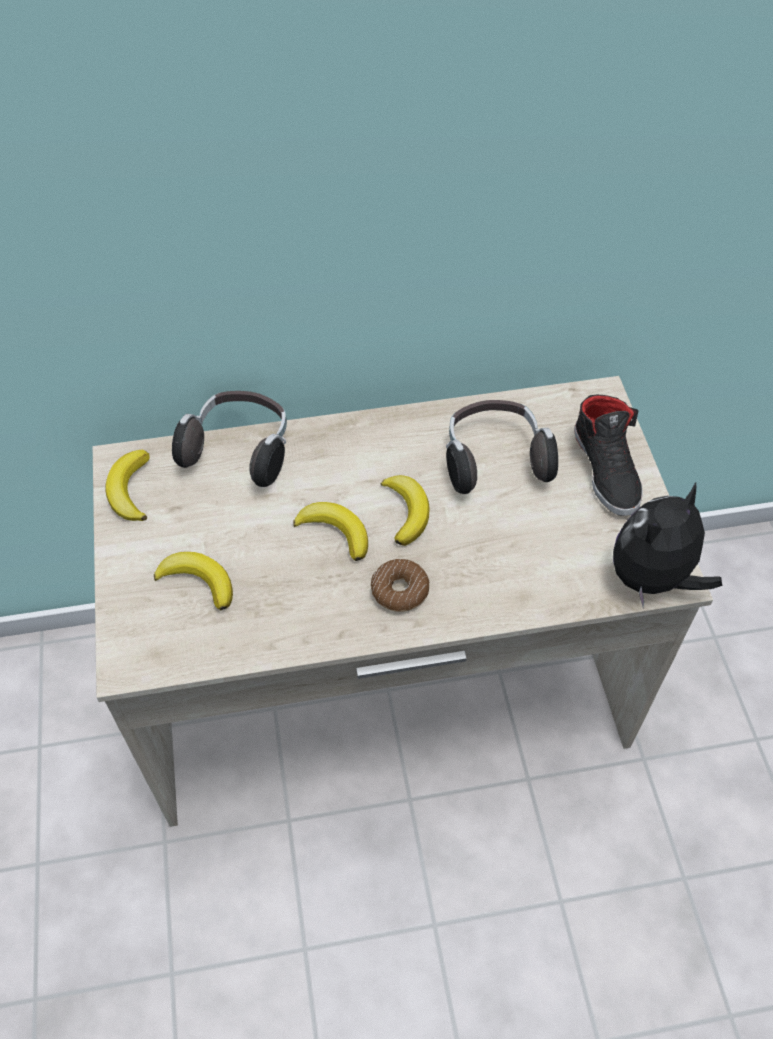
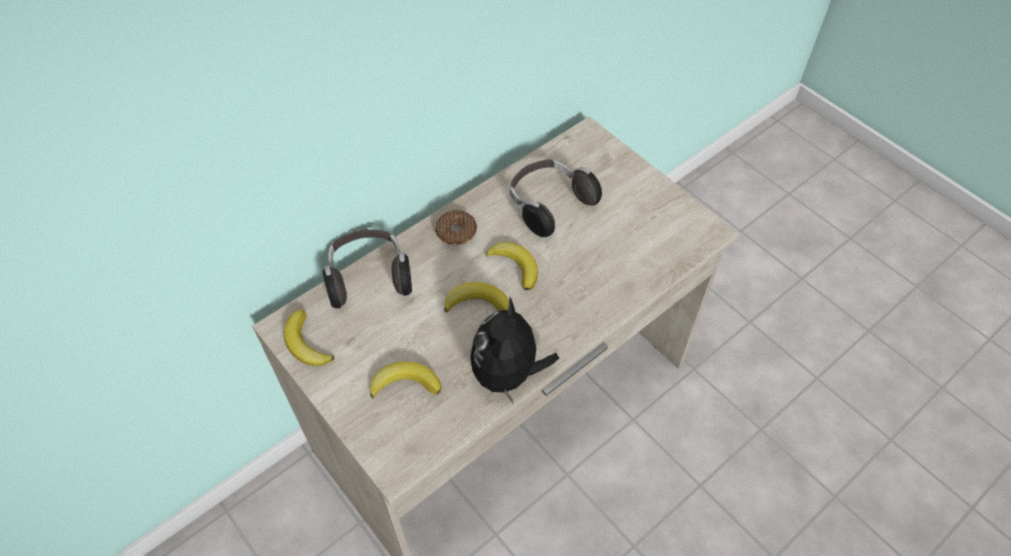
camera: 30 degrees left, 0 degrees up
donut [371,558,429,612] -> donut moved to [435,210,477,246]
black shoe [574,394,643,516] -> none
plush toy [613,482,722,608] -> plush toy moved to [470,296,559,403]

